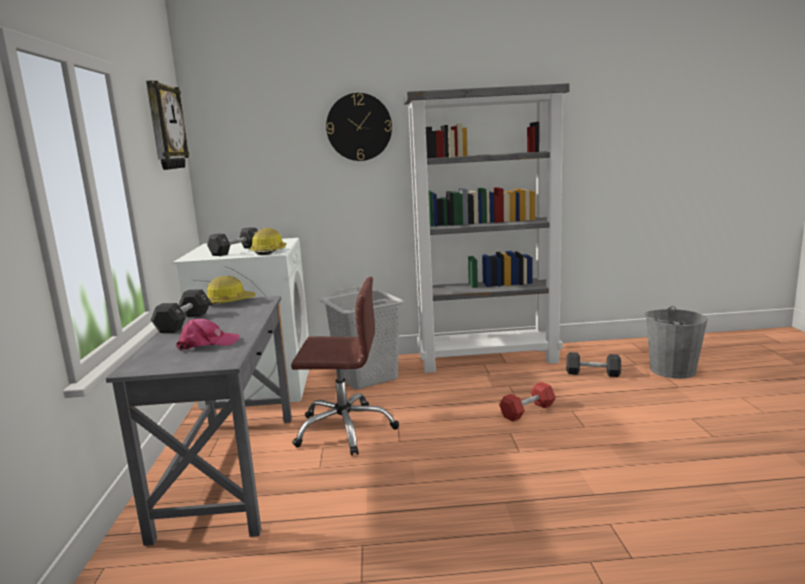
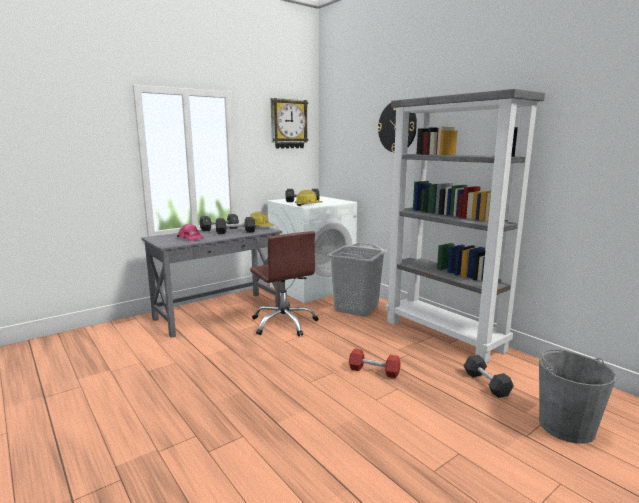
camera: 55 degrees right, 0 degrees up
none -> black dumbbell [216,217,255,234]

